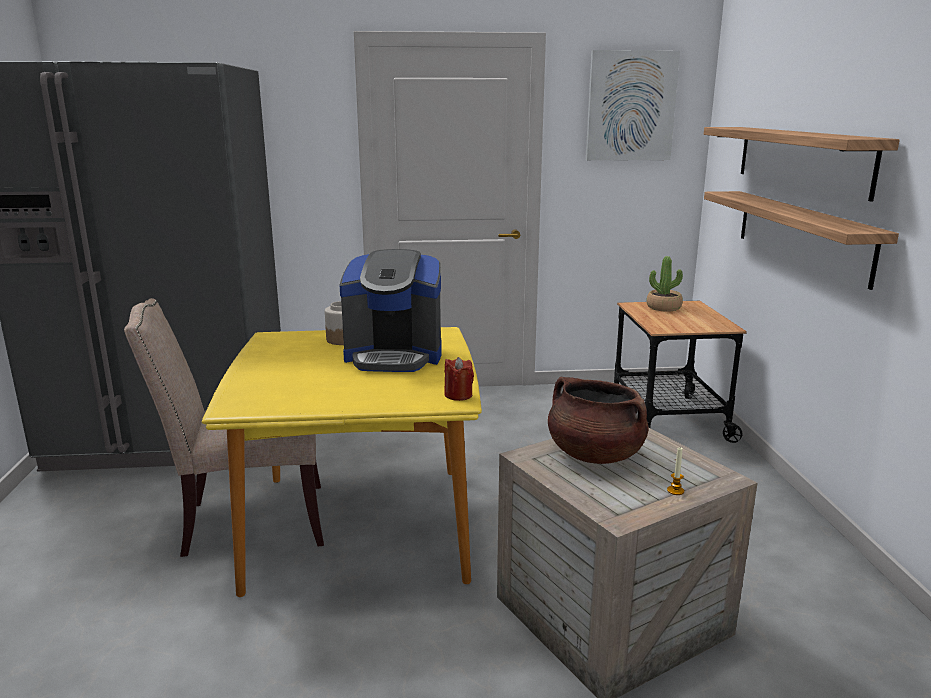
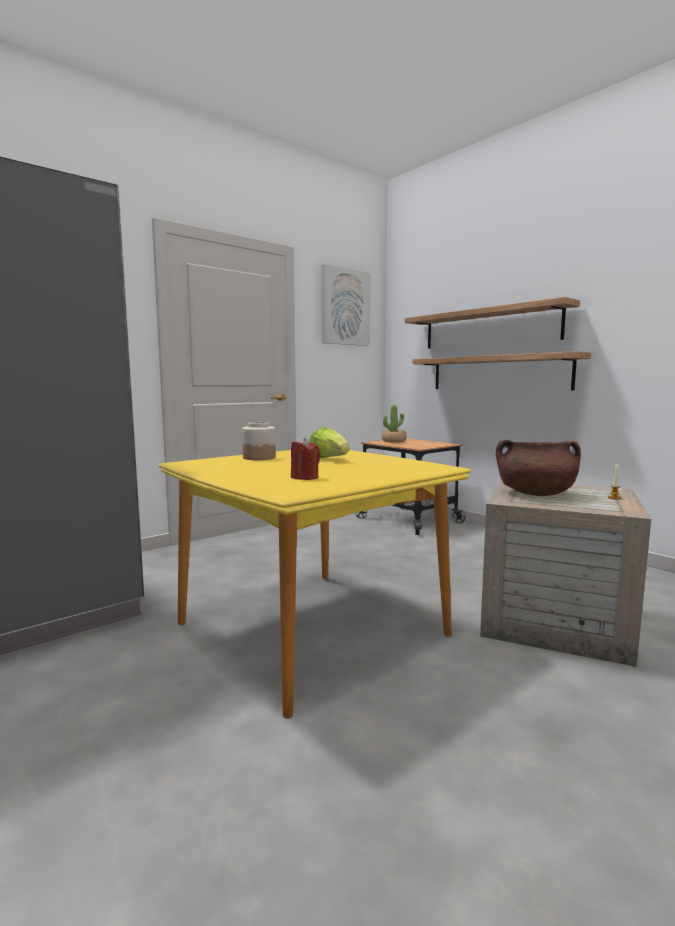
camera: 35 degrees left, 10 degrees down
beige chair [124,298,324,557] -> none
coffee machine [340,249,442,372] -> lettuce [309,427,349,458]
red candle [444,357,474,401] -> red candle moved to [291,438,320,480]

